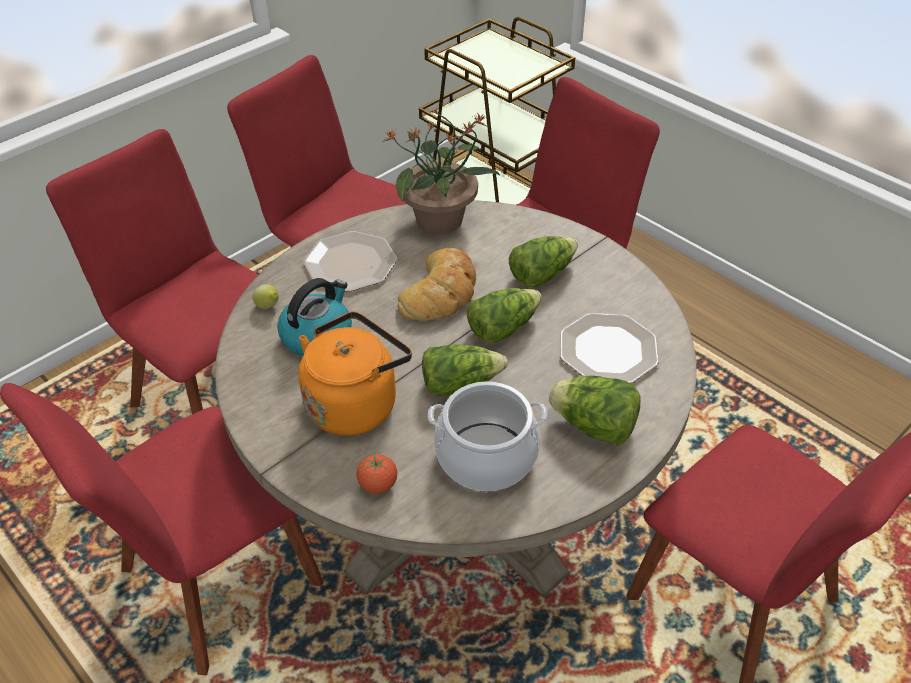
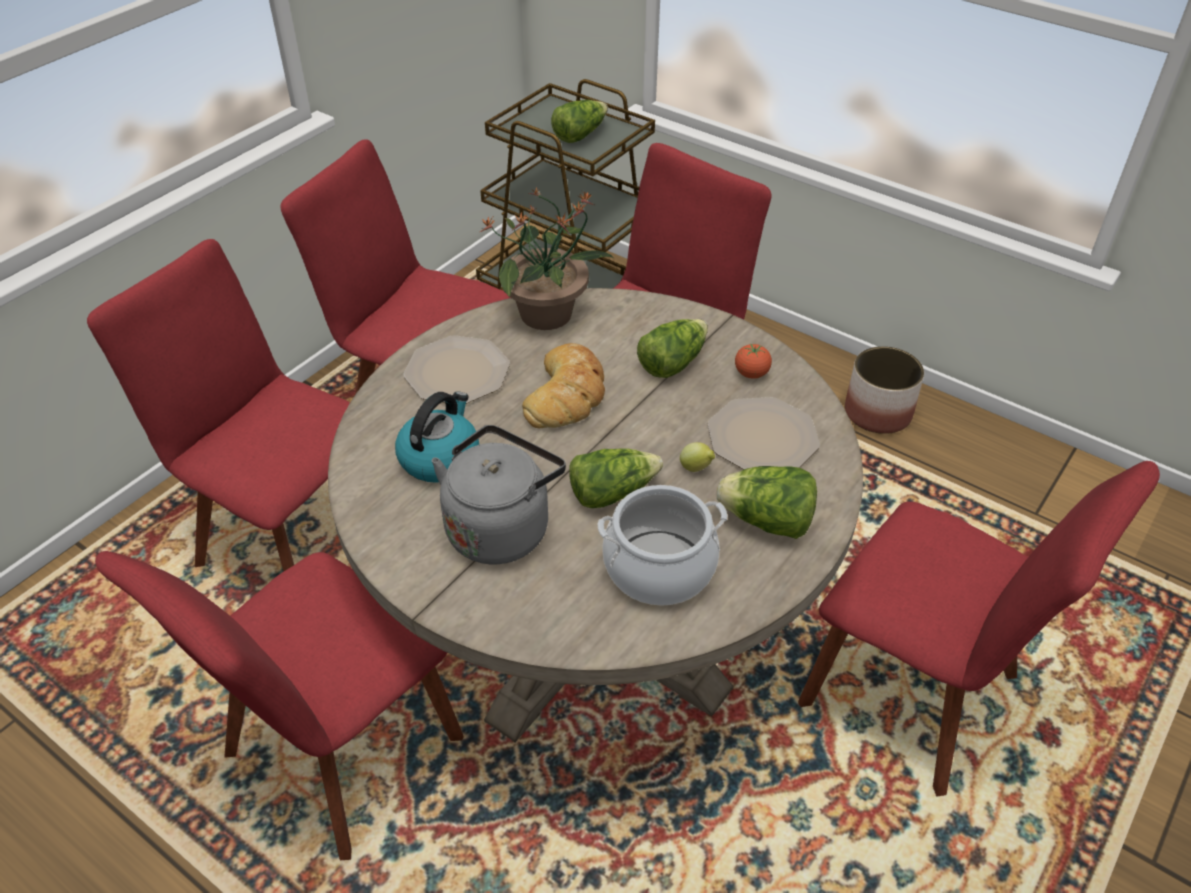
camera: 10 degrees left, 0 degrees up
lemon [253,284,279,309] -> lemon moved to [680,442,715,472]
orange kettle [298,311,412,436] -> grey kettle [431,425,566,564]
tomato [357,454,397,494] -> tomato moved to [735,343,772,379]
lettuce [467,288,542,343] -> lettuce moved to [551,100,608,143]
none -> planter [845,346,924,434]

